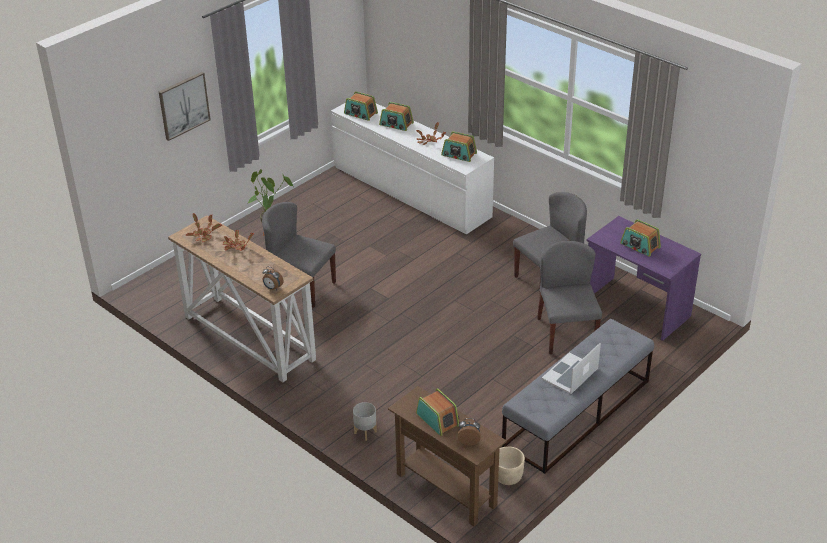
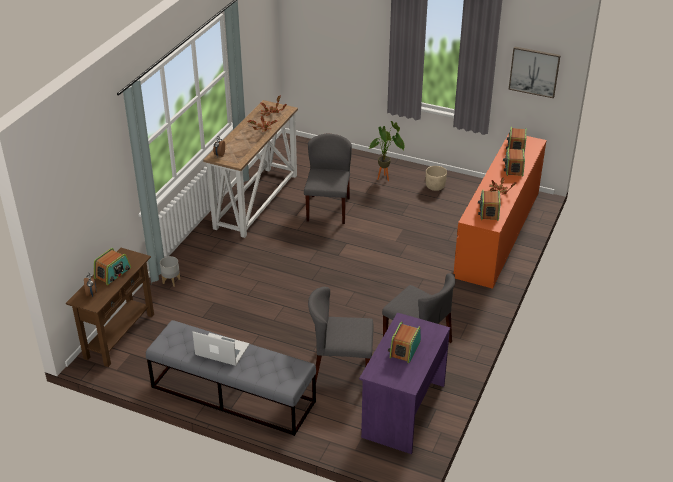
camera: 70 degrees right, 0 degrees up
picture [159,72,211,141] -> picture moved to [508,46,561,98]
white dresser [331,103,494,234] -> orange dresser [453,132,546,289]
beige planter [498,446,525,485] -> beige planter moved to [426,166,447,191]
grey chair [537,241,602,354] -> grey chair turned 150 degrees counterclockwise [308,287,374,381]

